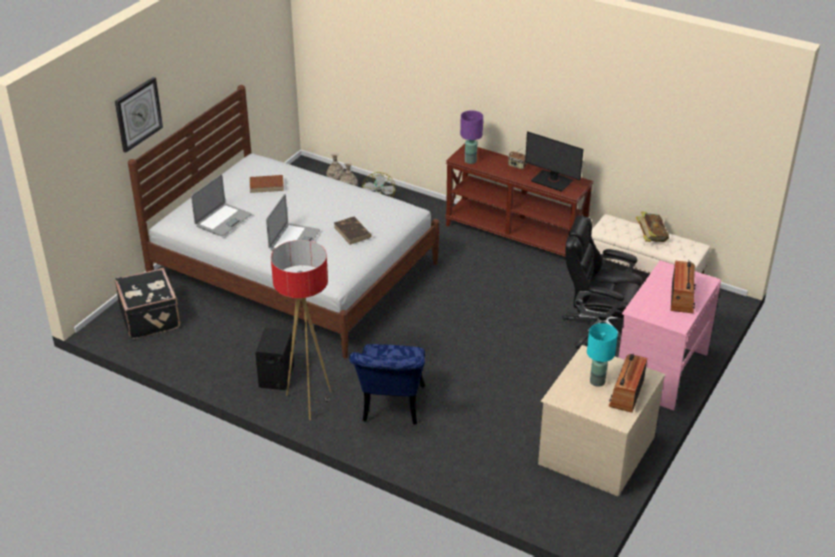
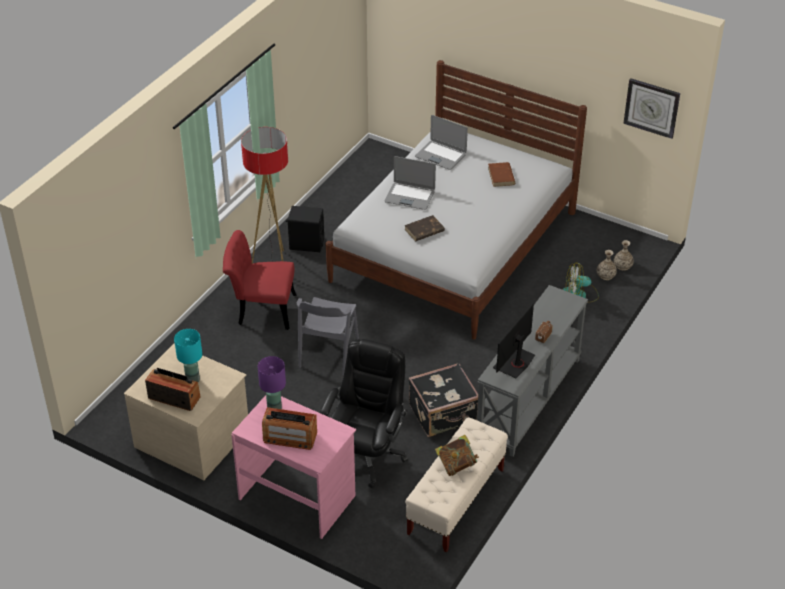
camera: 90 degrees right, 5 degrees up
wall clock [115,77,163,153] -> wall clock moved to [623,78,680,139]
black suitcase [115,268,180,339] -> black suitcase moved to [409,363,478,437]
blue chair [349,344,425,425] -> red chair [223,230,297,330]
brown console table [445,144,593,257] -> grey console table [477,285,588,457]
purple table lamp [460,110,483,164] -> purple table lamp moved to [258,356,286,409]
none -> grey chair [297,297,359,376]

